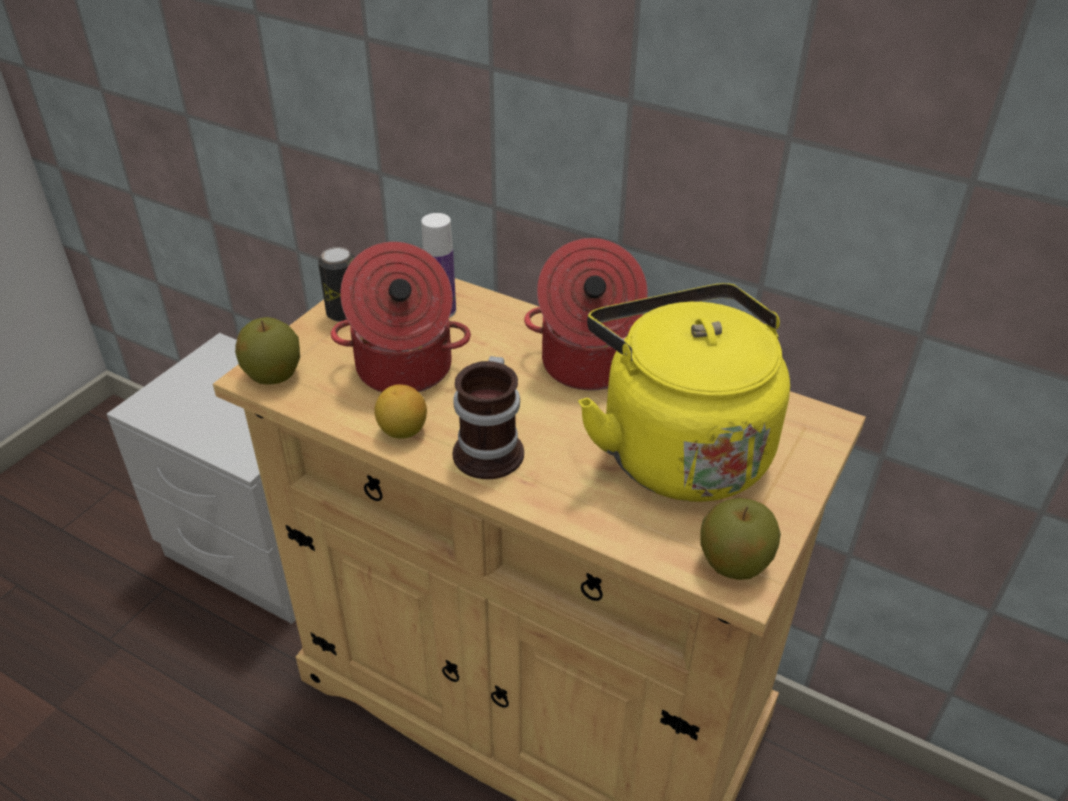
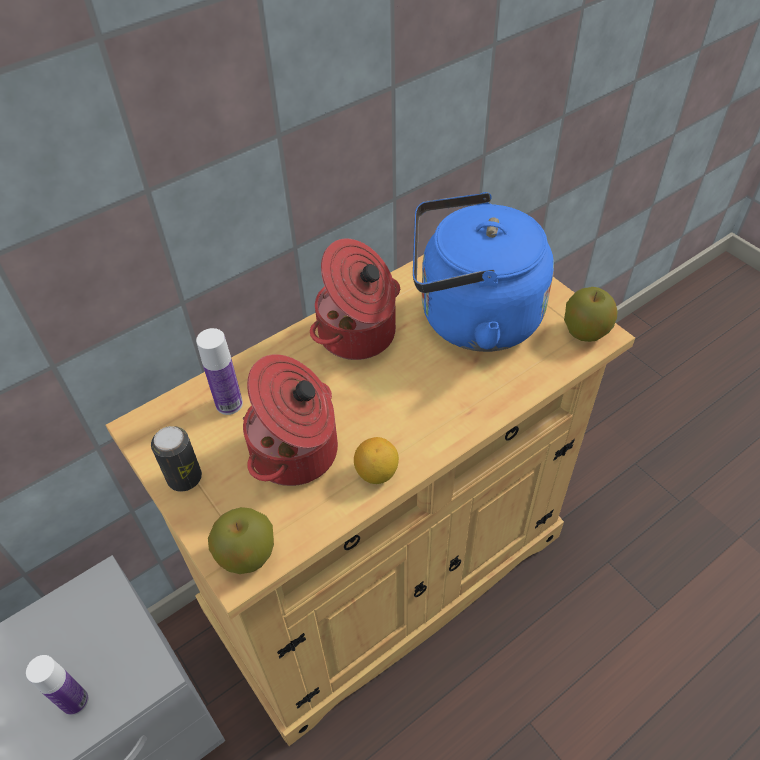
camera: 65 degrees left, 10 degrees up
mug [453,356,524,479] -> none
yellow kettle [578,283,790,502] -> blue kettle [413,192,554,352]
none -> bottle [26,655,89,715]

